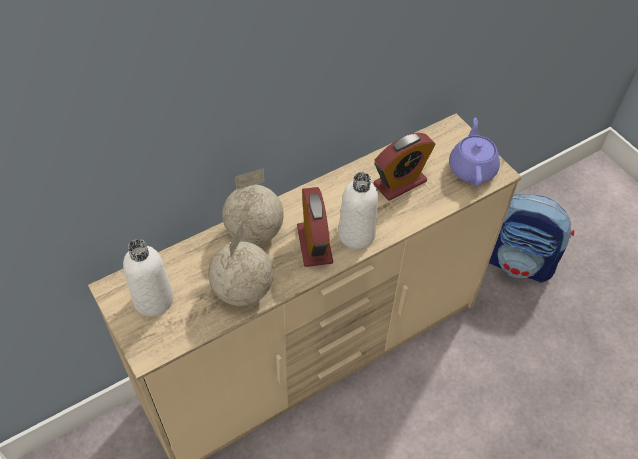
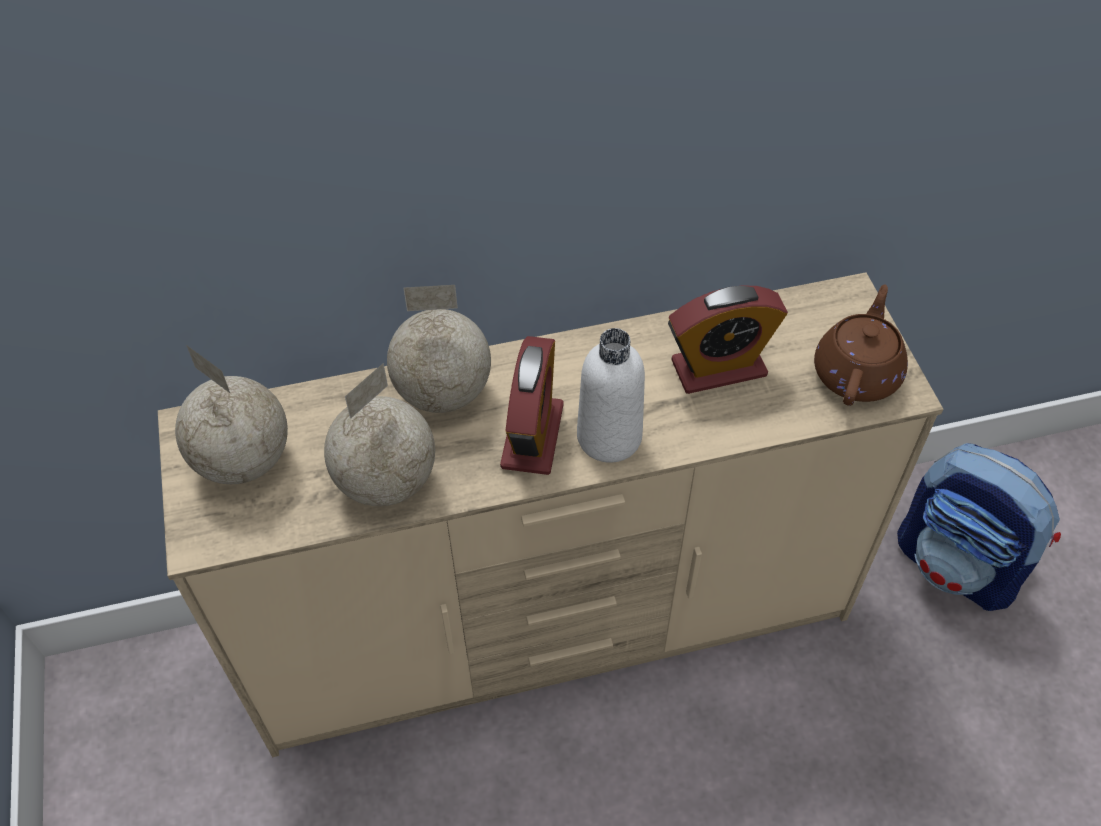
camera: 20 degrees right, 0 degrees up
white bottle [123,239,173,316] -> globe [175,345,288,484]
purple teapot [449,118,500,187] -> brown teapot [814,284,908,406]

